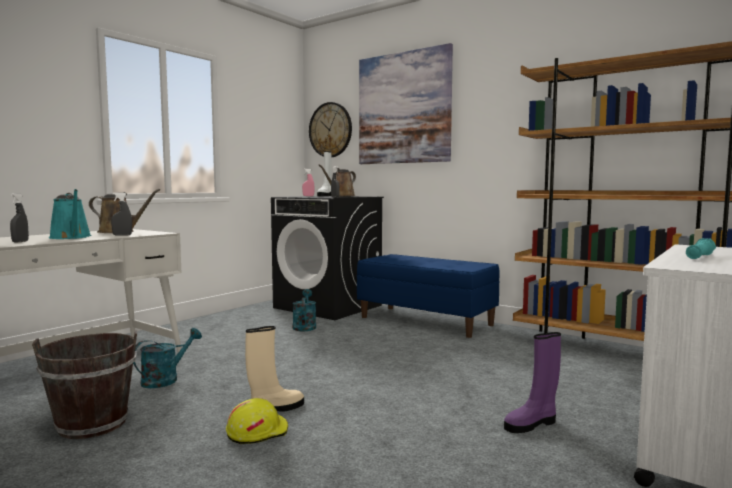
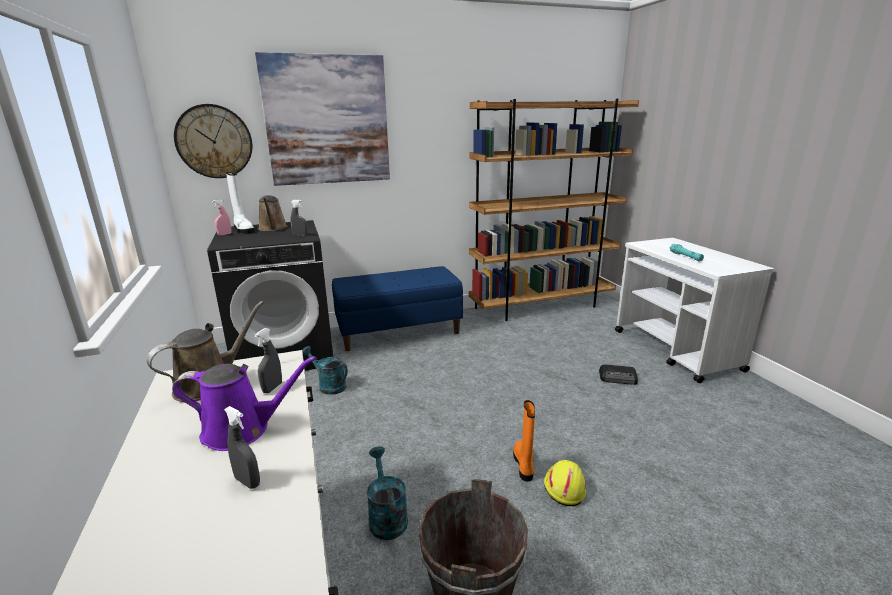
camera: 55 degrees left, 15 degrees up
turquoise watering can [49,189,92,239] -> purple watering can [172,356,316,451]
beige boot [245,326,304,412] -> orange boot [513,400,535,482]
purple boot [504,332,561,433] -> radio [599,364,638,385]

